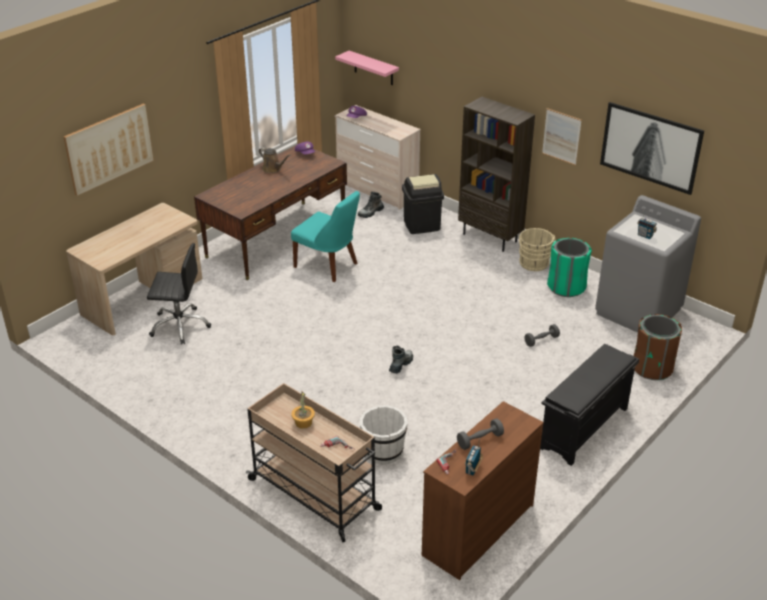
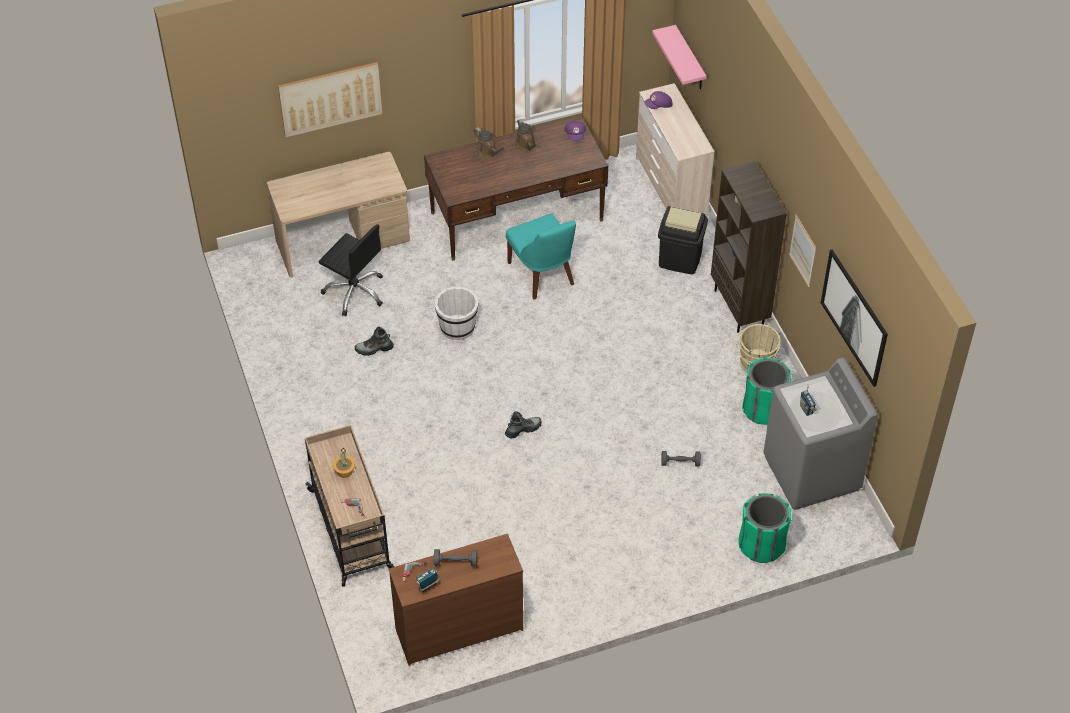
camera: 30 degrees right, 15 degrees up
boot [358,192,384,218] -> boot moved to [355,327,393,356]
white bucket [360,405,408,465] -> white bucket moved to [434,287,478,340]
black shoe rack [540,344,639,466] -> none
brown trash can [634,314,682,380] -> green trash can [739,493,791,563]
none -> brown watering can [474,127,507,159]

